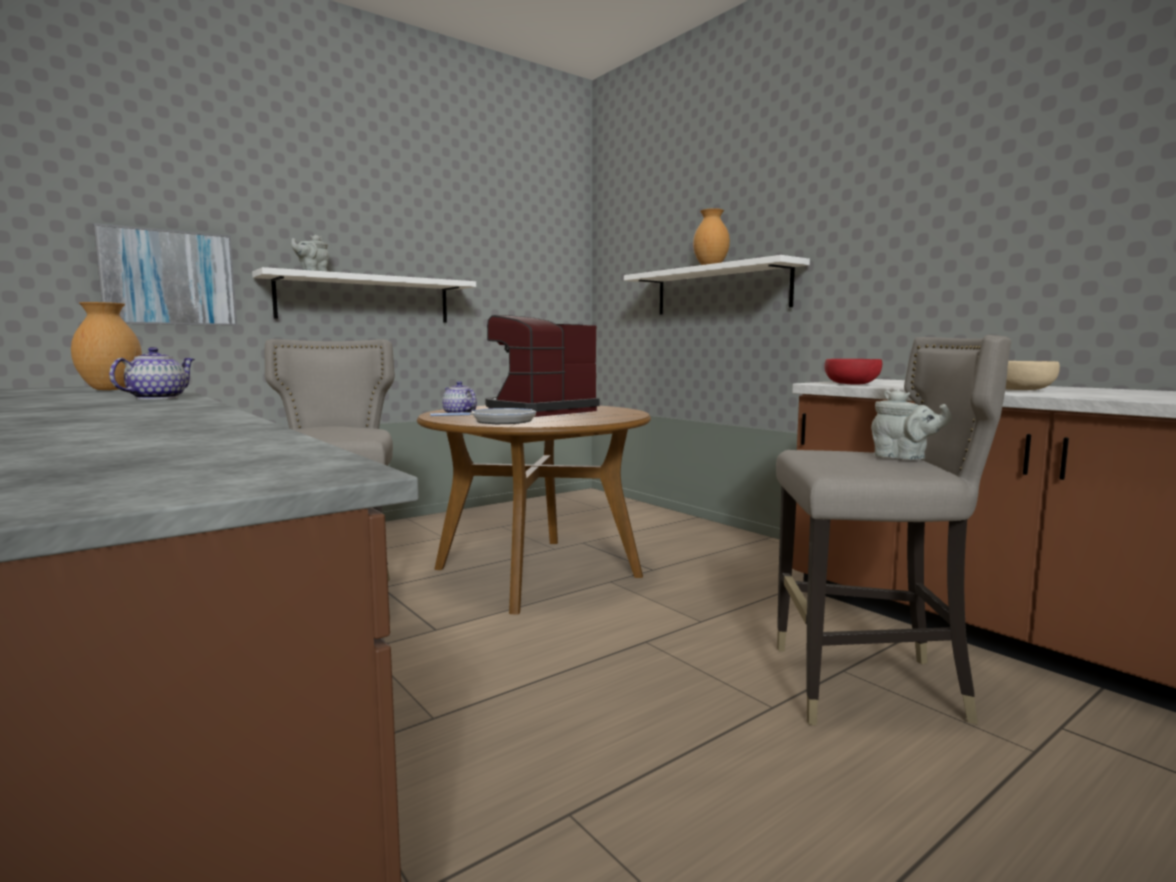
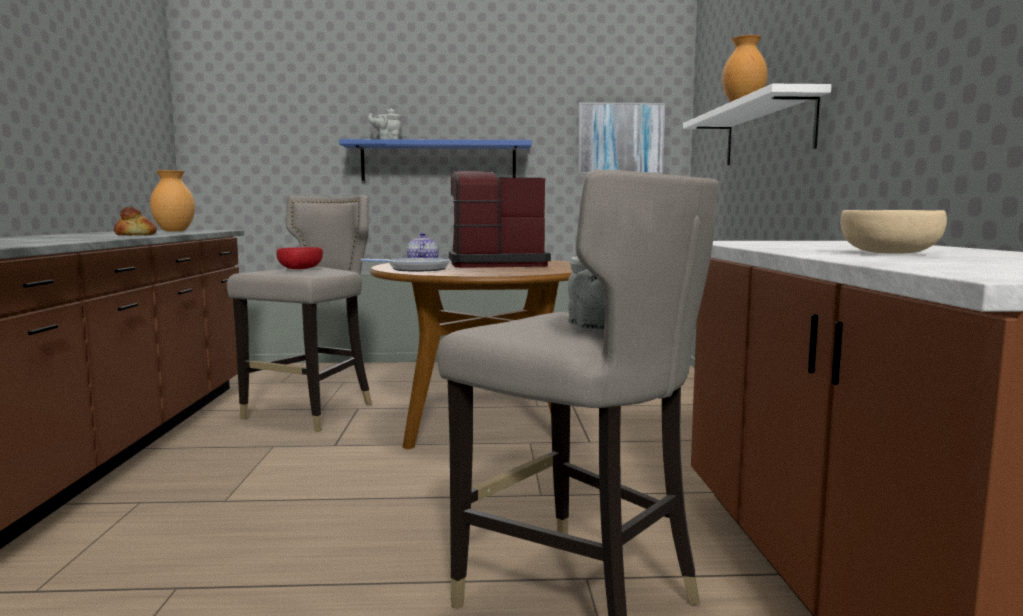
camera: 35 degrees right, 0 degrees up
picture [94,223,237,326] -> picture moved to [578,102,665,174]
teapot [109,347,195,400] -> bread [114,207,157,235]
white shelf [252,267,476,323] -> blue shelf [339,139,532,181]
red bowl [824,359,882,384] -> red bowl moved to [277,247,323,269]

